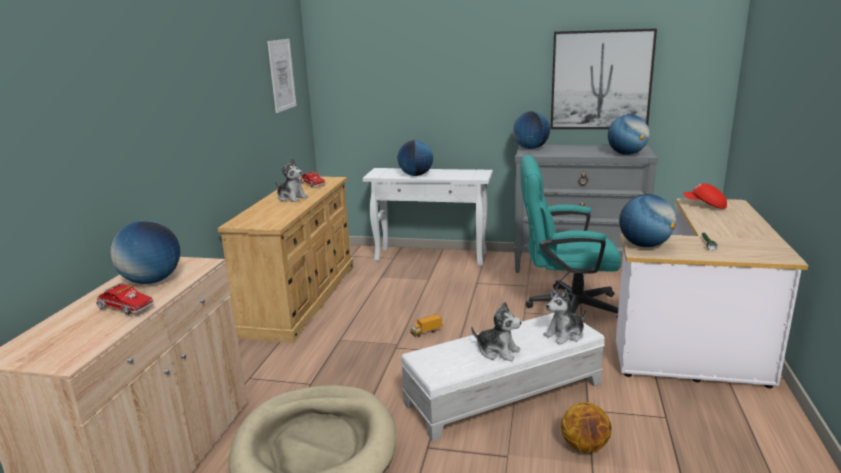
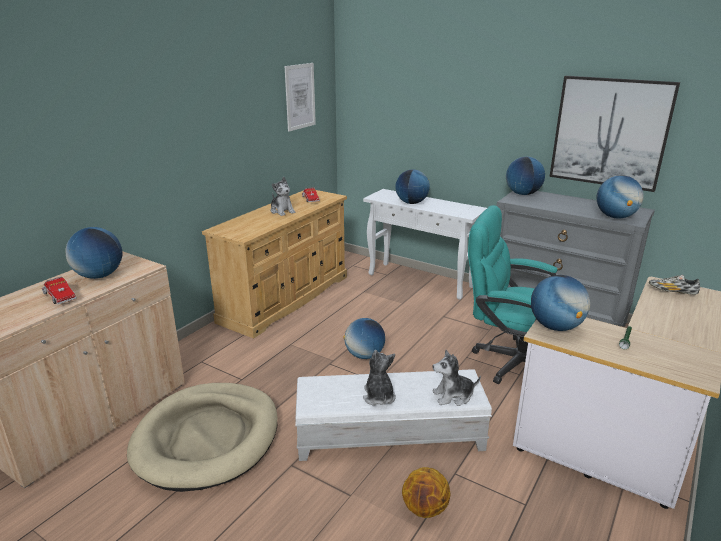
camera: 20 degrees right, 5 degrees up
toy truck [410,314,442,337] -> globe [343,318,385,359]
plush toy [471,302,522,361] -> plush toy turned 150 degrees counterclockwise [363,350,396,406]
red cap [683,183,727,209] -> shoe [649,274,700,295]

